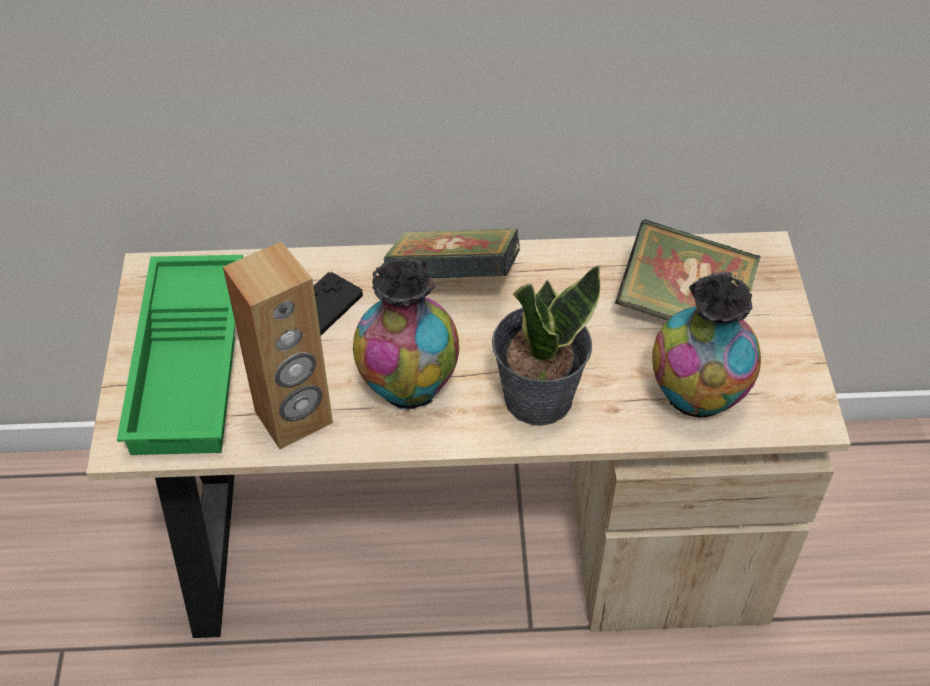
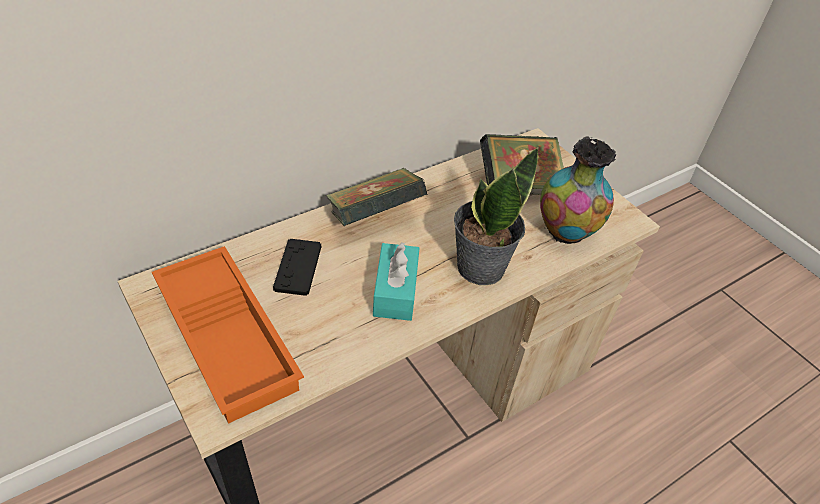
camera: 35 degrees left, 5 degrees down
green tray [117,255,243,455] -> orange tray [152,246,304,424]
brown speaker [223,241,333,449] -> none
vase [353,258,459,410] -> turquoise tissue box [373,242,419,321]

